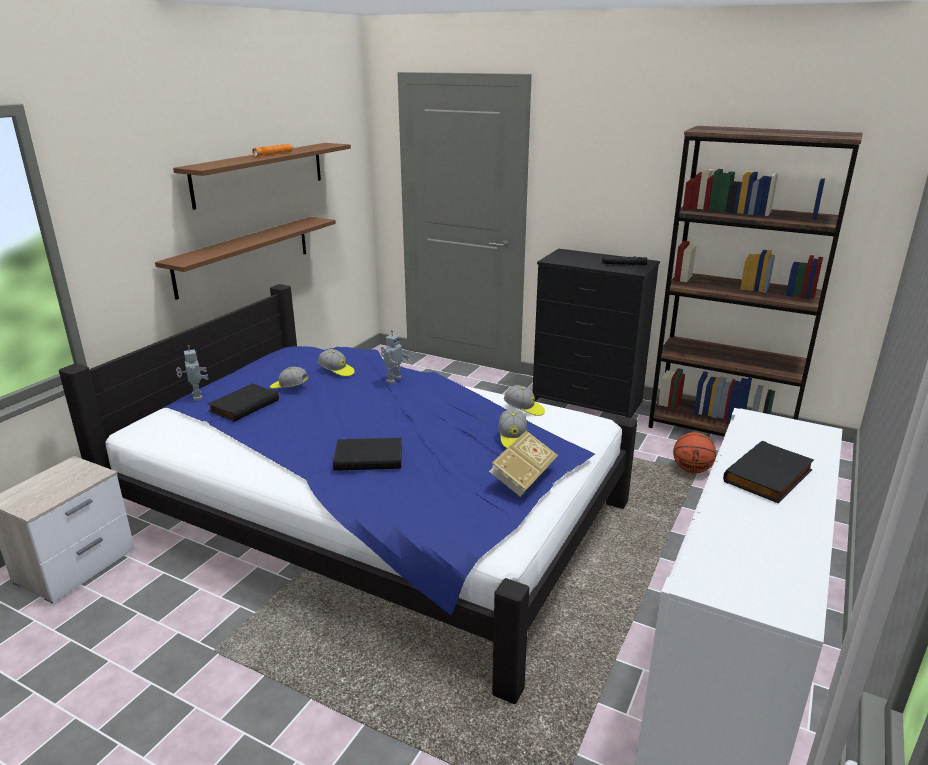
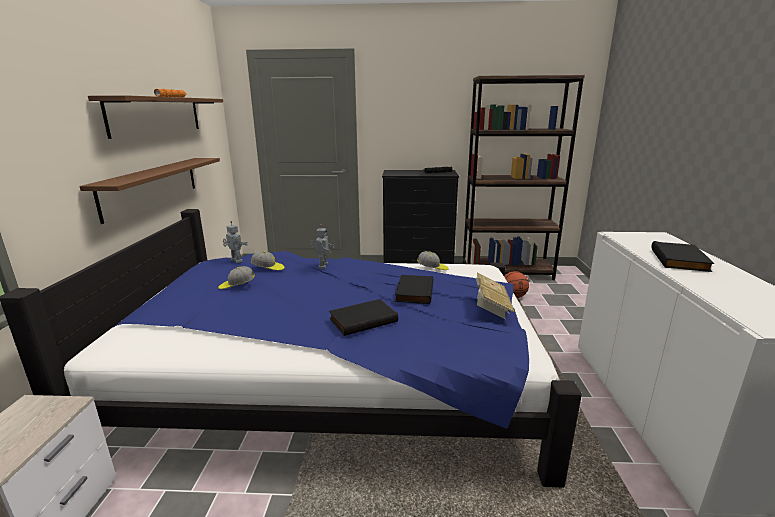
camera: 25 degrees left, 5 degrees down
toy robot [176,345,209,401] -> toy robot moved to [223,221,247,263]
black book [208,383,279,422] -> black book moved to [395,275,433,304]
cap [499,410,527,448] -> none

